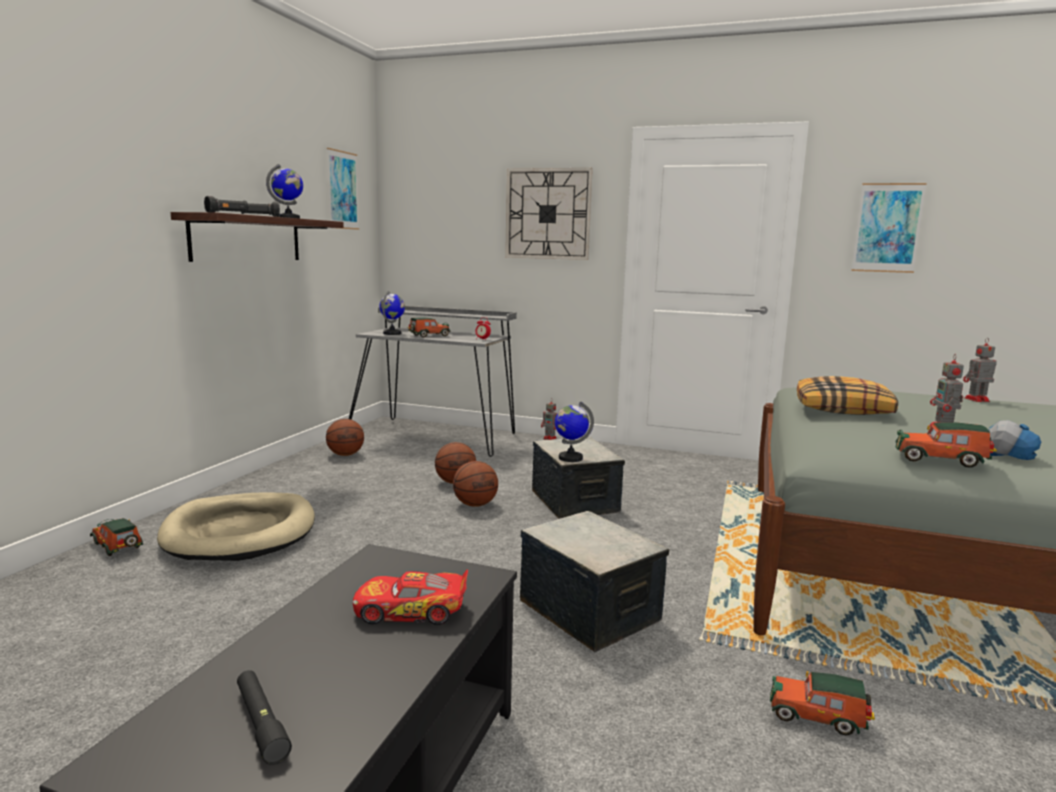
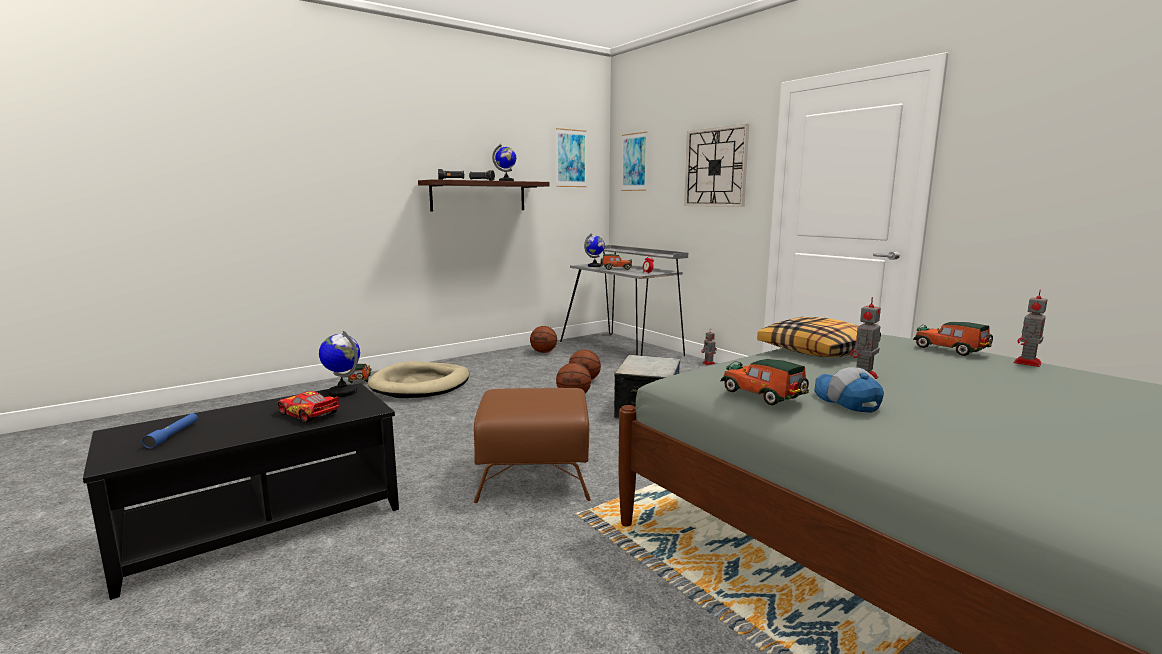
camera: 35 degrees right, 0 degrees up
black flashlight [237,670,292,765] -> blue flashlight [142,413,198,449]
storage box [520,511,669,652] -> brown ottoman [474,388,591,503]
globe [555,402,594,462] -> globe moved to [319,331,360,397]
toy car [770,671,875,736] -> toy car moved to [913,322,993,356]
picture [852,183,927,273] -> picture moved to [621,131,648,191]
toy robot [963,338,997,402] -> toy robot turned 75 degrees counterclockwise [1014,289,1047,367]

